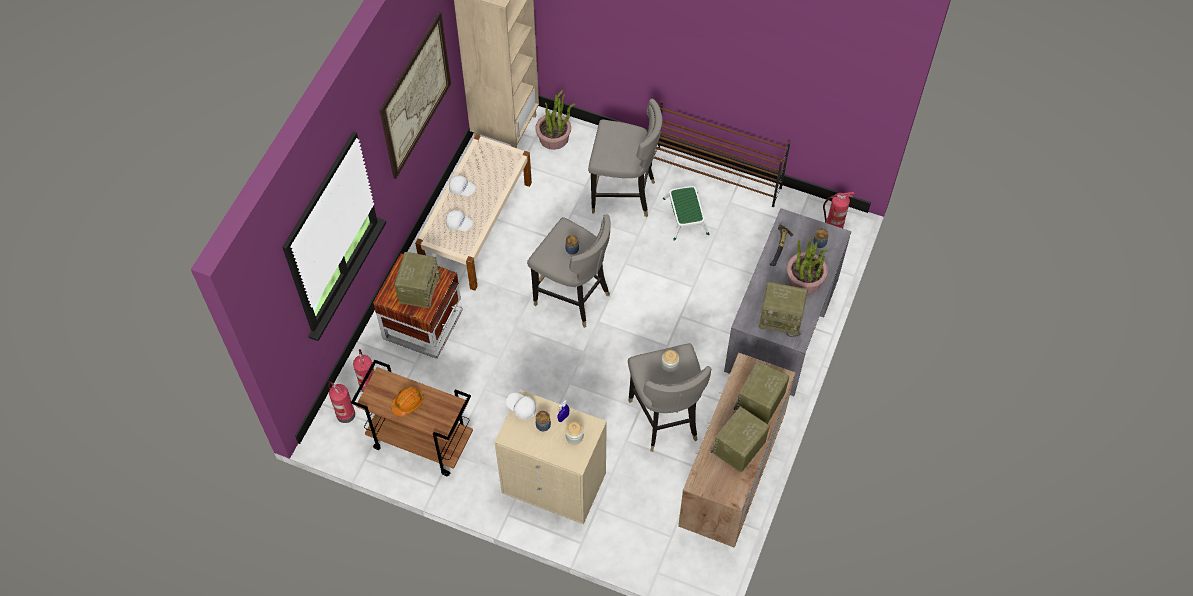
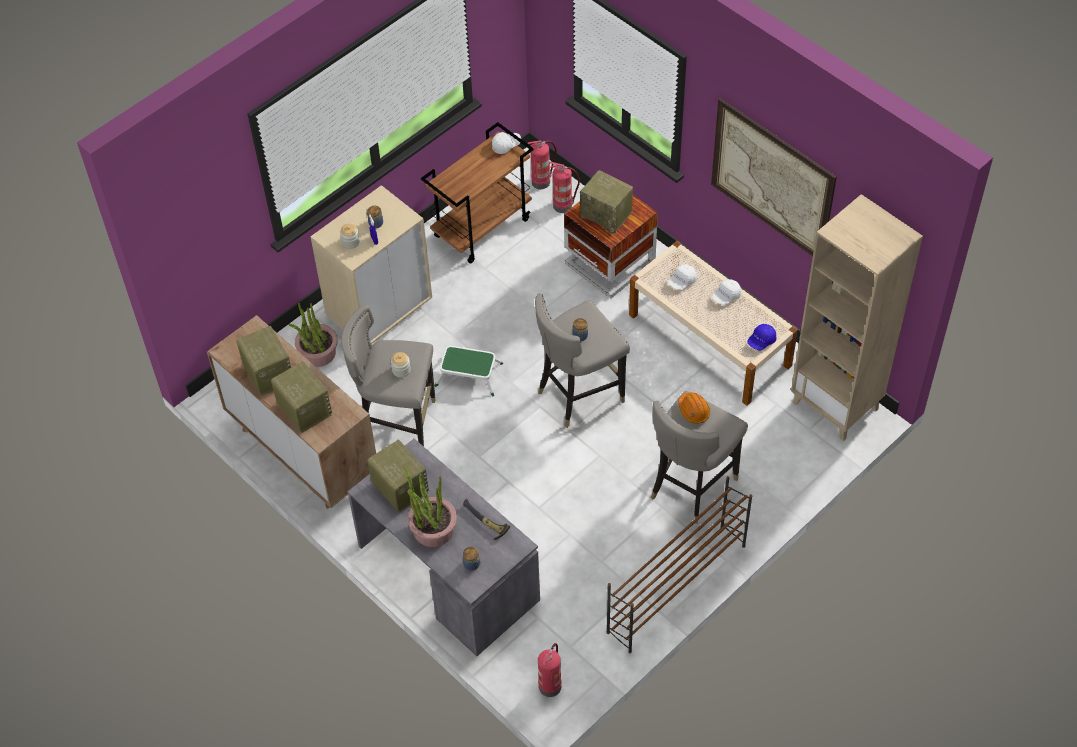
camera: 115 degrees right, 5 degrees down
orange hard hat [391,386,424,417] -> orange hard hat moved to [678,392,710,424]
white cap [506,393,536,420] -> white cap moved to [492,132,521,154]
potted plant [535,90,575,150] -> potted plant moved to [289,303,338,367]
green step ladder [663,186,709,241] -> green step ladder moved to [434,346,503,396]
radio [759,282,808,337] -> radio turned 105 degrees clockwise [368,439,429,512]
none -> blue cap [747,324,776,350]

